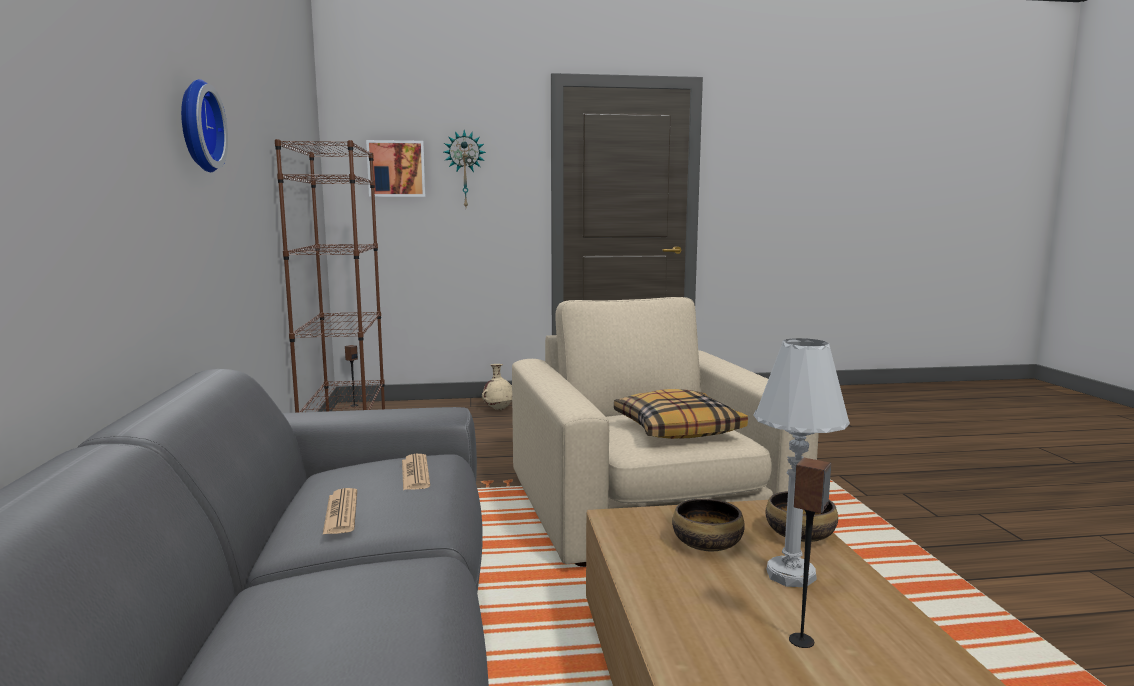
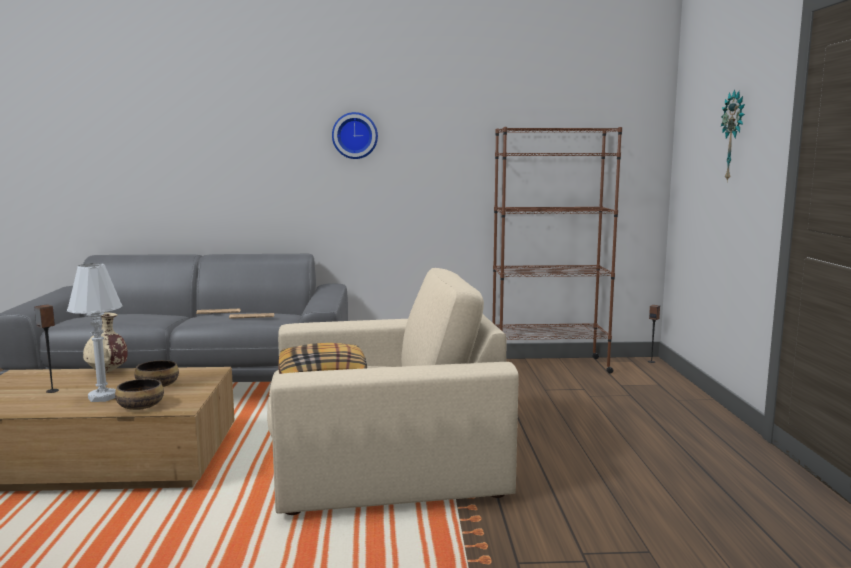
camera: 95 degrees right, 0 degrees up
picture [366,140,426,197] -> none
beige vase [482,364,512,410] -> beige vase moved to [83,312,128,373]

